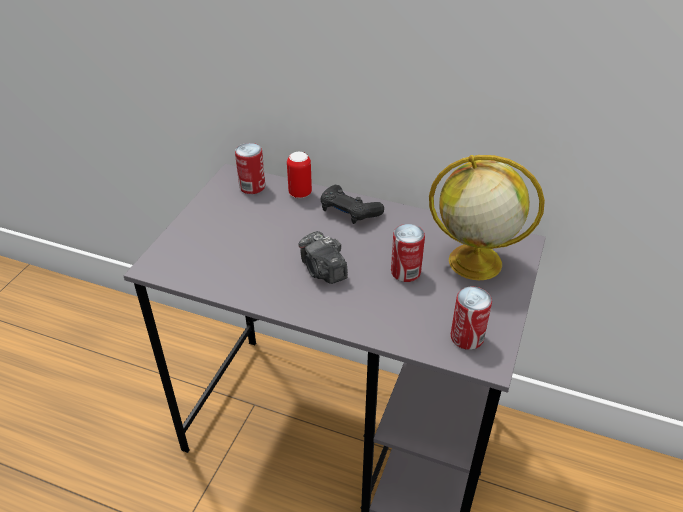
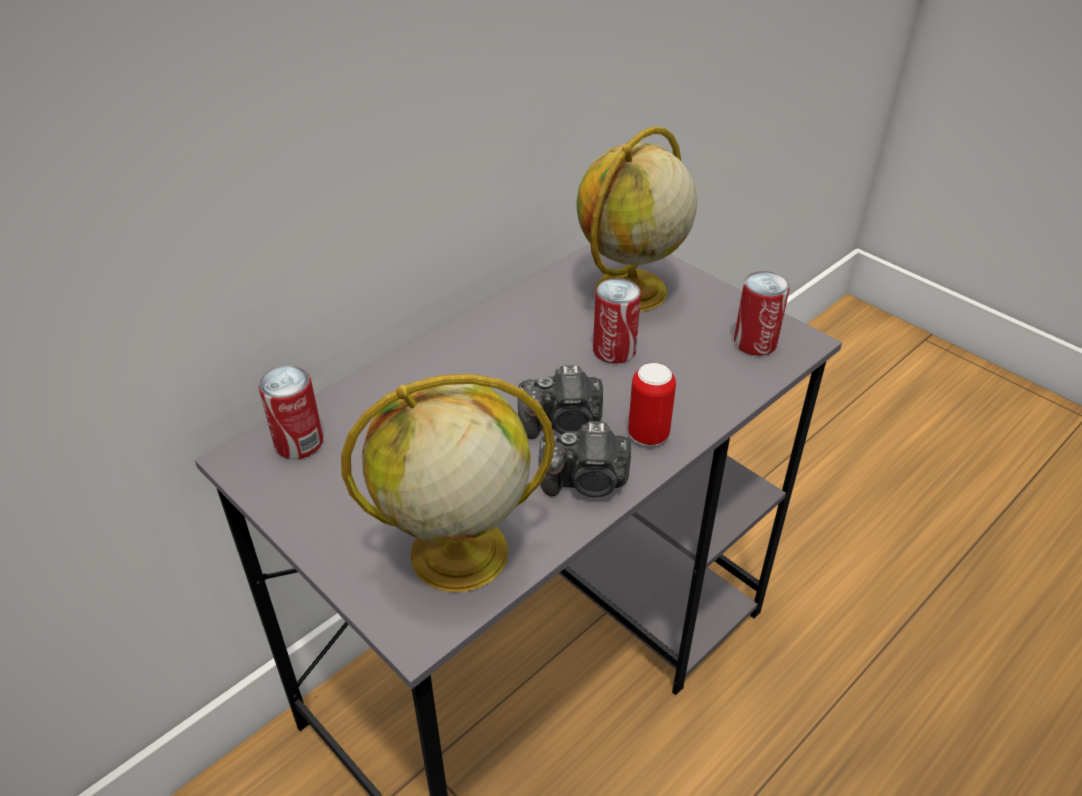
camera: 65 degrees left, 0 degrees up
can [287,152,312,198] -> can moved to [628,363,676,446]
black game controller [320,185,384,224] -> none
none -> globe [341,374,555,592]
none -> camera [539,421,631,497]

